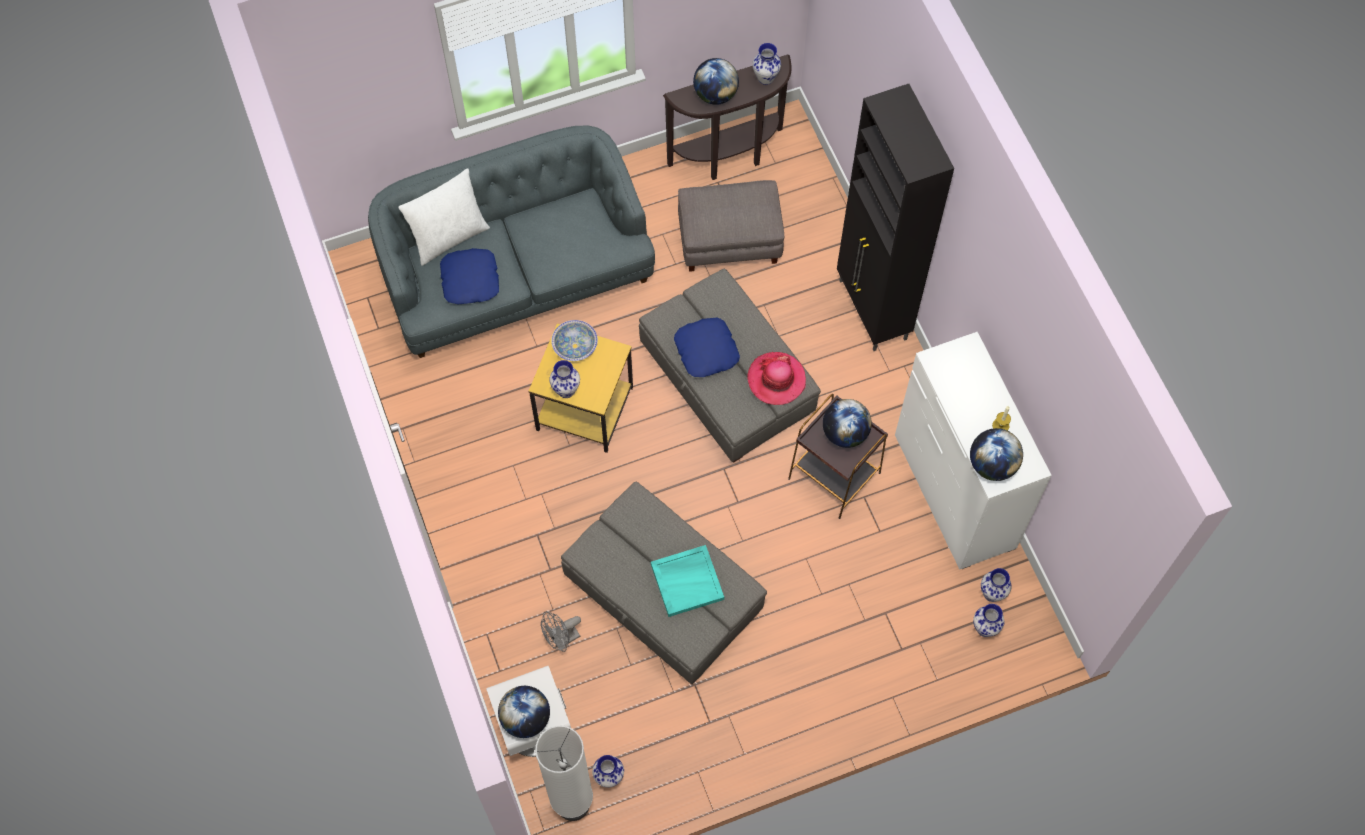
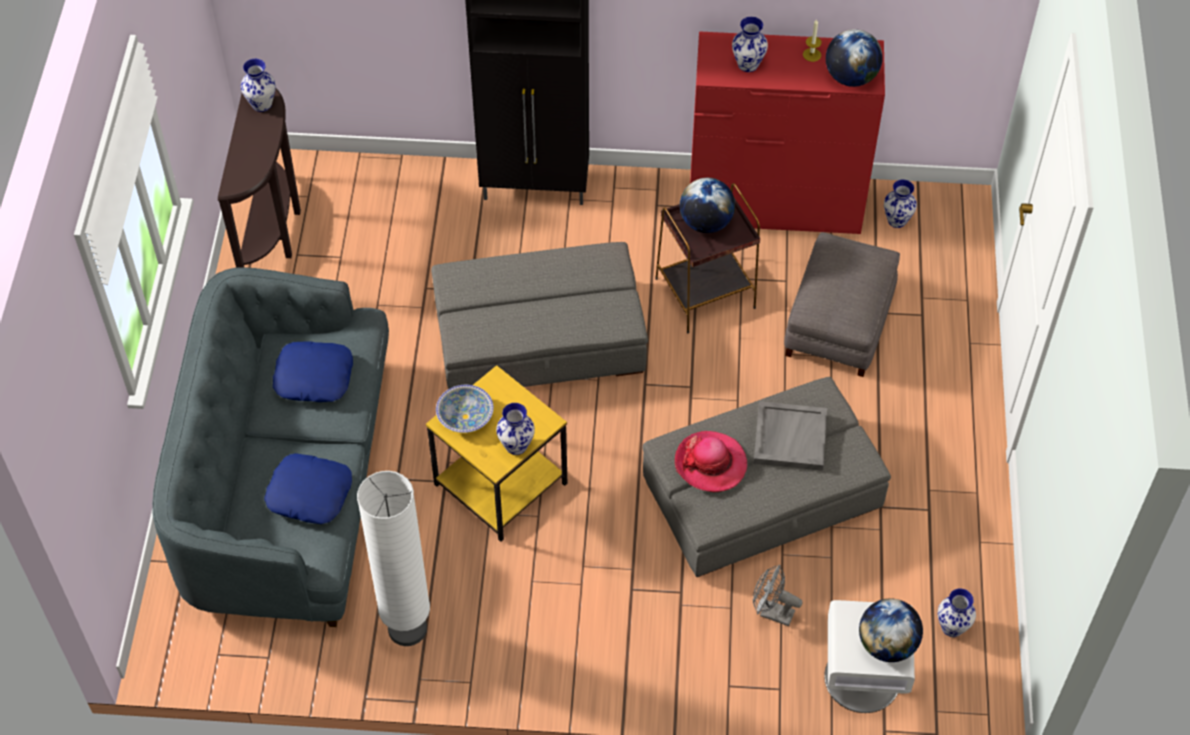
camera: 65 degrees left, 10 degrees down
white pillow [398,168,490,266] -> none
white floor lamp [535,725,593,821] -> white floor lamp moved to [357,471,430,646]
grey fan [541,611,581,652] -> grey fan turned 120 degrees clockwise [753,565,802,626]
turquoise tray [651,545,724,617] -> grey tray [754,401,827,471]
blue pillow [674,318,740,377] -> blue pillow moved to [273,341,353,402]
grey ottoman [678,180,784,272] -> grey ottoman moved to [784,232,900,377]
globe [693,58,739,105] -> none
hat [748,352,806,405] -> hat moved to [675,431,747,492]
white dresser [895,332,1052,570] -> red dresser [690,31,885,234]
vase [973,604,1004,637] -> vase moved to [732,17,768,72]

